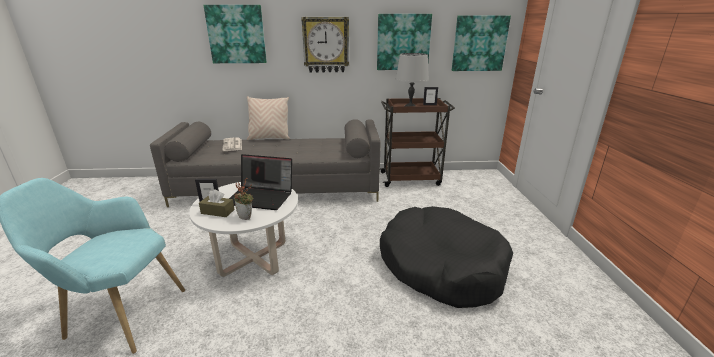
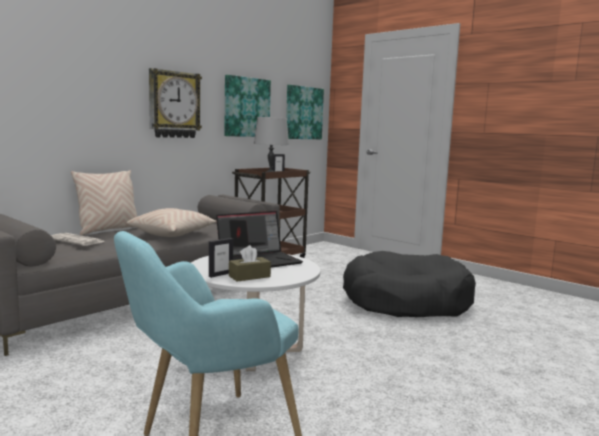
camera: 45 degrees left, 15 degrees down
picture [203,5,267,63] -> none
potted plant [234,178,254,220] -> none
none -> beige pillow [126,208,217,237]

